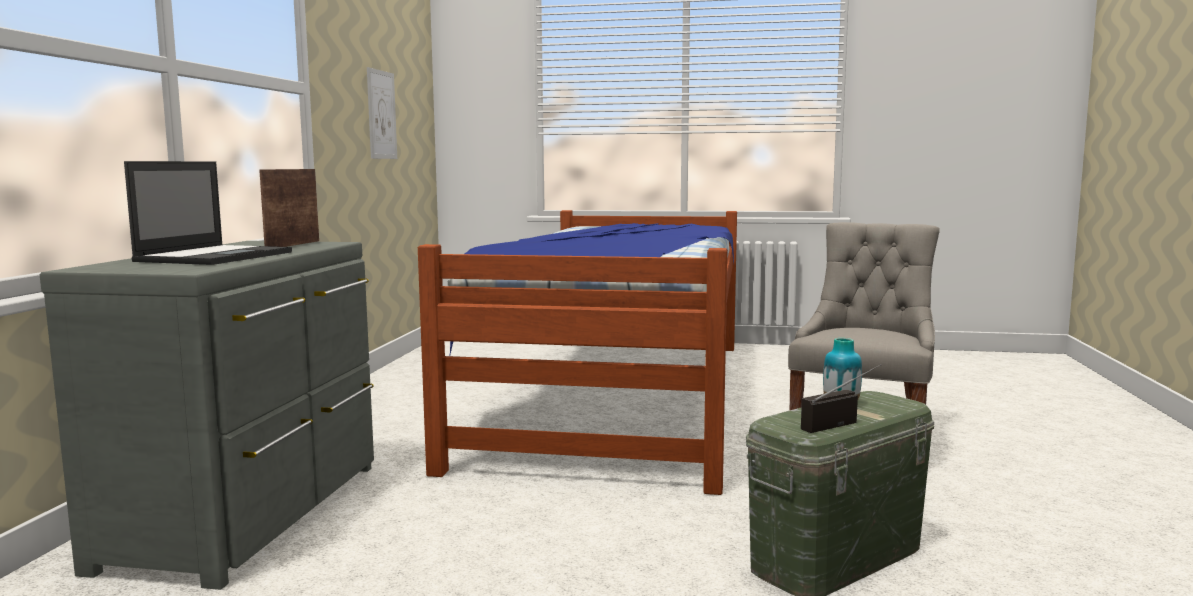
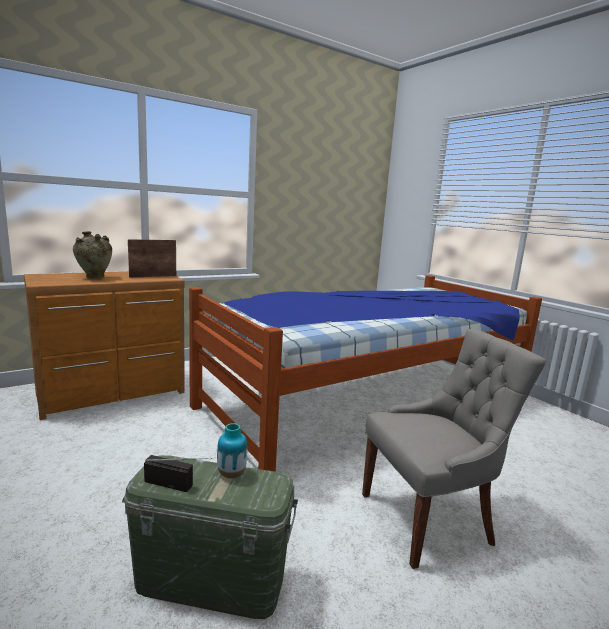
camera: 45 degrees right, 5 degrees up
grey dresser [40,241,374,590] -> brown dresser [24,271,185,420]
laptop [124,161,292,265] -> beige vase [73,231,112,279]
picture [367,67,397,159] -> none

